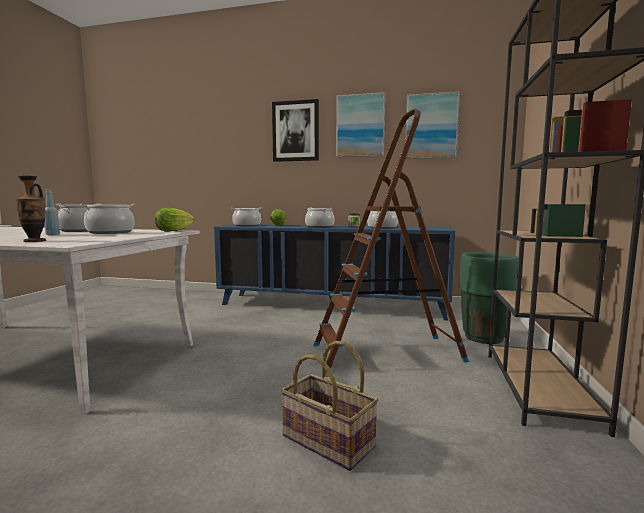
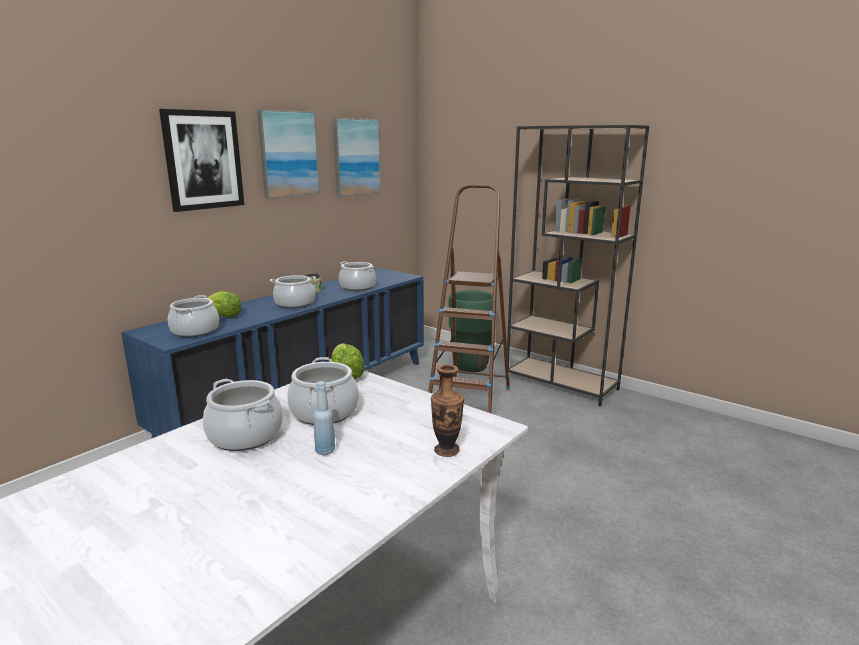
camera: 65 degrees left, 10 degrees up
basket [281,341,378,471] -> none

